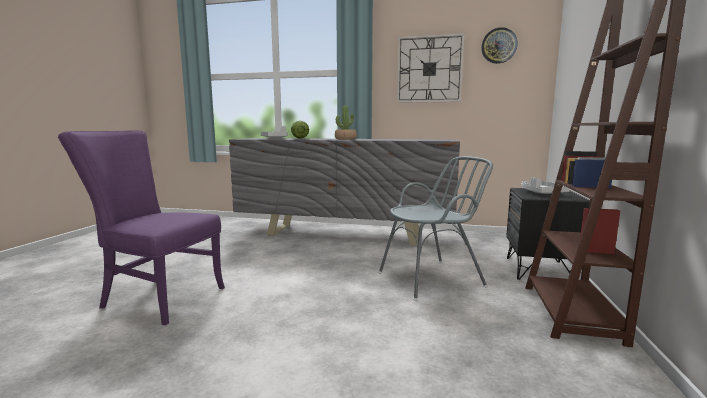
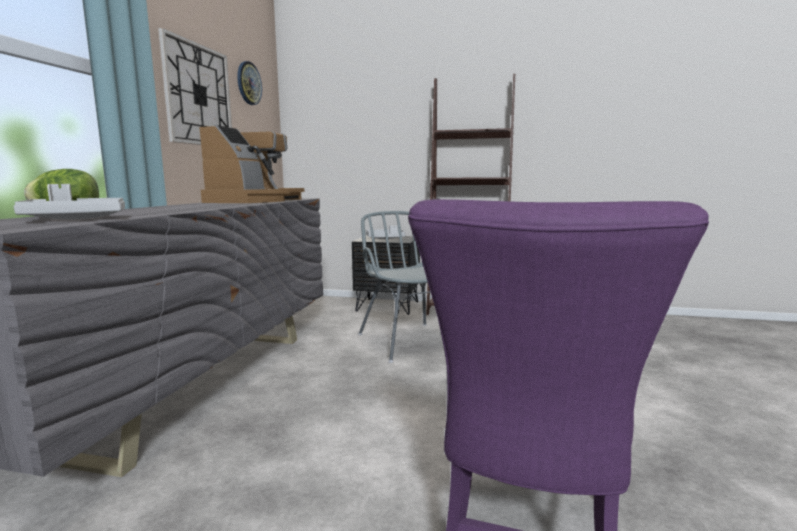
camera: 90 degrees left, 0 degrees up
potted plant [335,105,357,140] -> none
none -> coffee machine [199,125,304,203]

